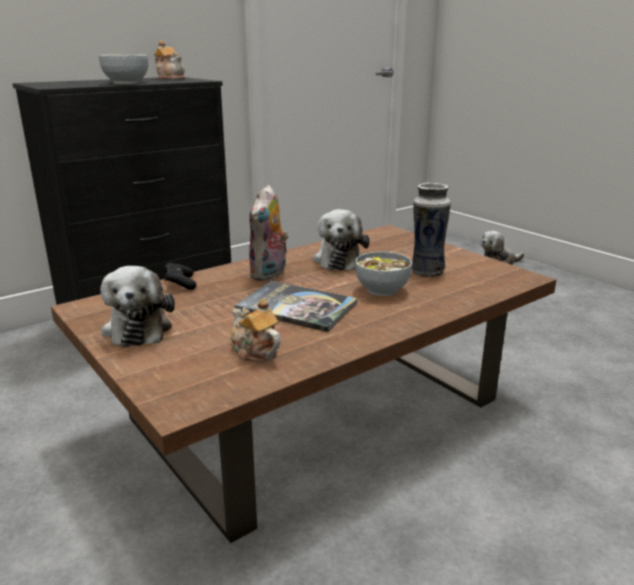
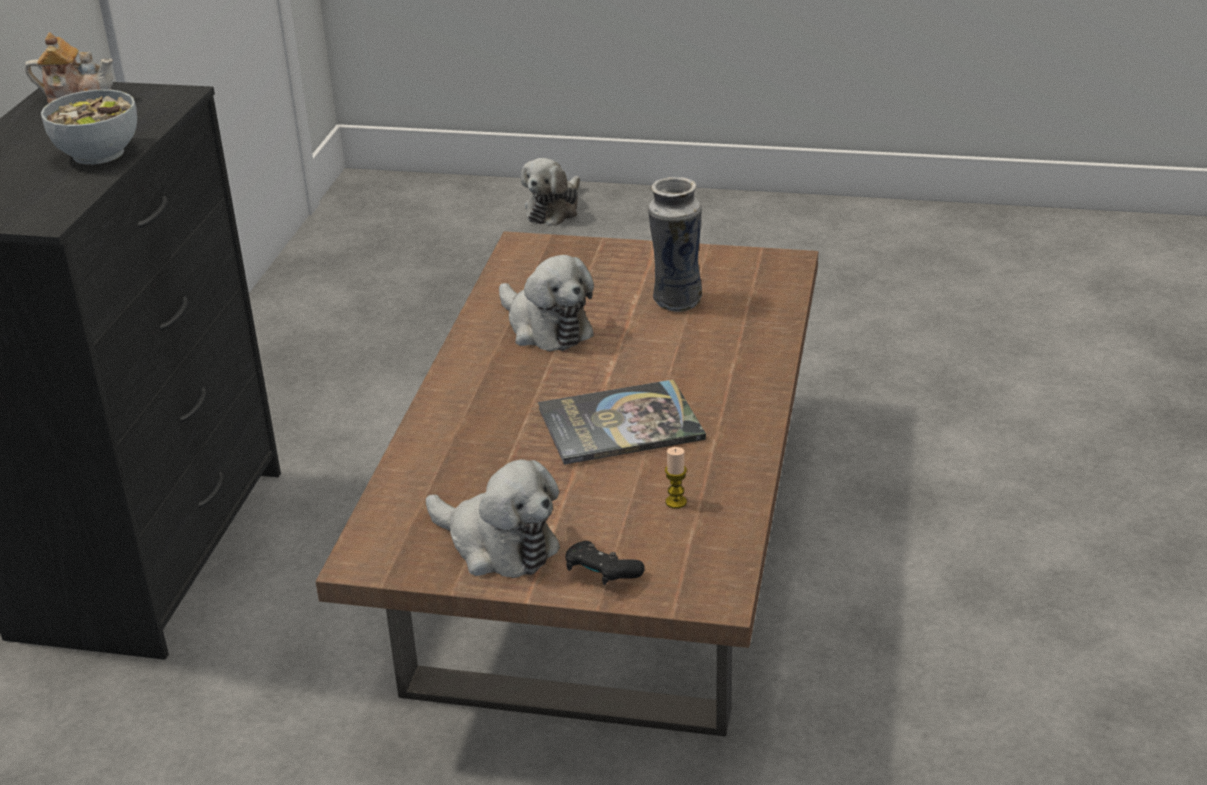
camera: 40 degrees left, 10 degrees up
black game controller [163,263,196,290] -> black game controller moved to [566,541,645,585]
teapot [230,298,281,362] -> candle [665,447,687,509]
plush toy [249,185,289,281] -> none
bowl [355,252,412,296] -> none

